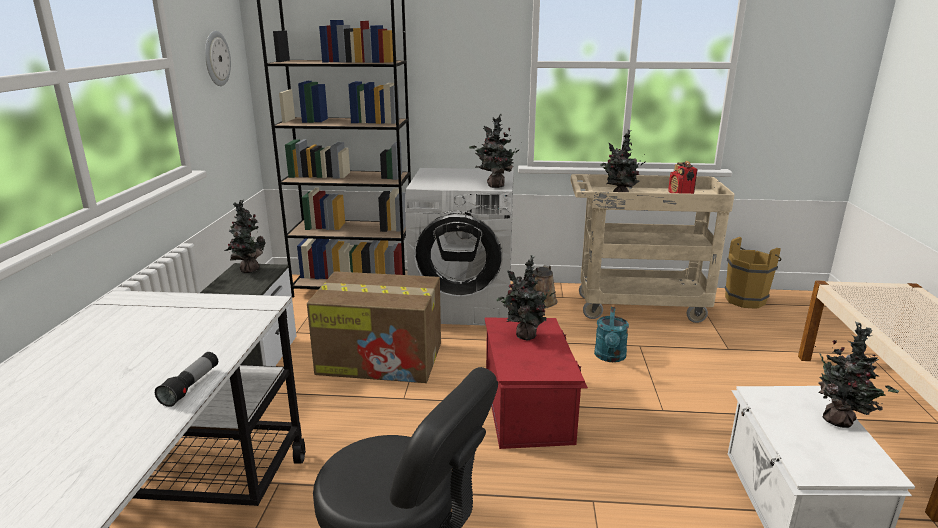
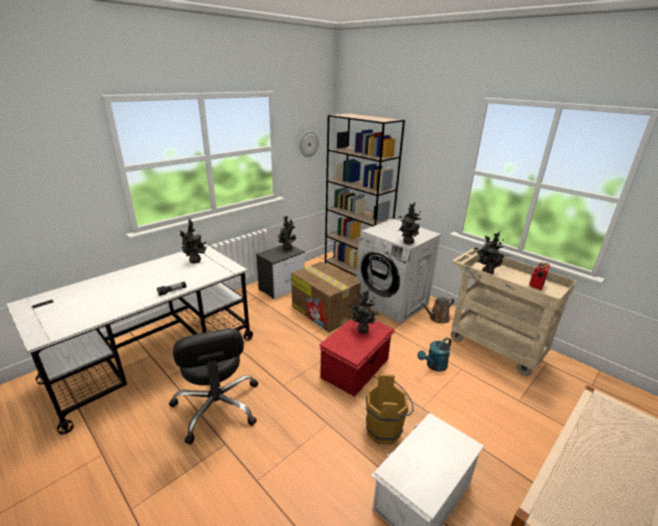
camera: 40 degrees right, 5 degrees up
brown bucket [725,237,782,309] -> brown bucket moved to [366,374,414,445]
potted plant [815,321,899,428] -> potted plant moved to [180,218,207,263]

